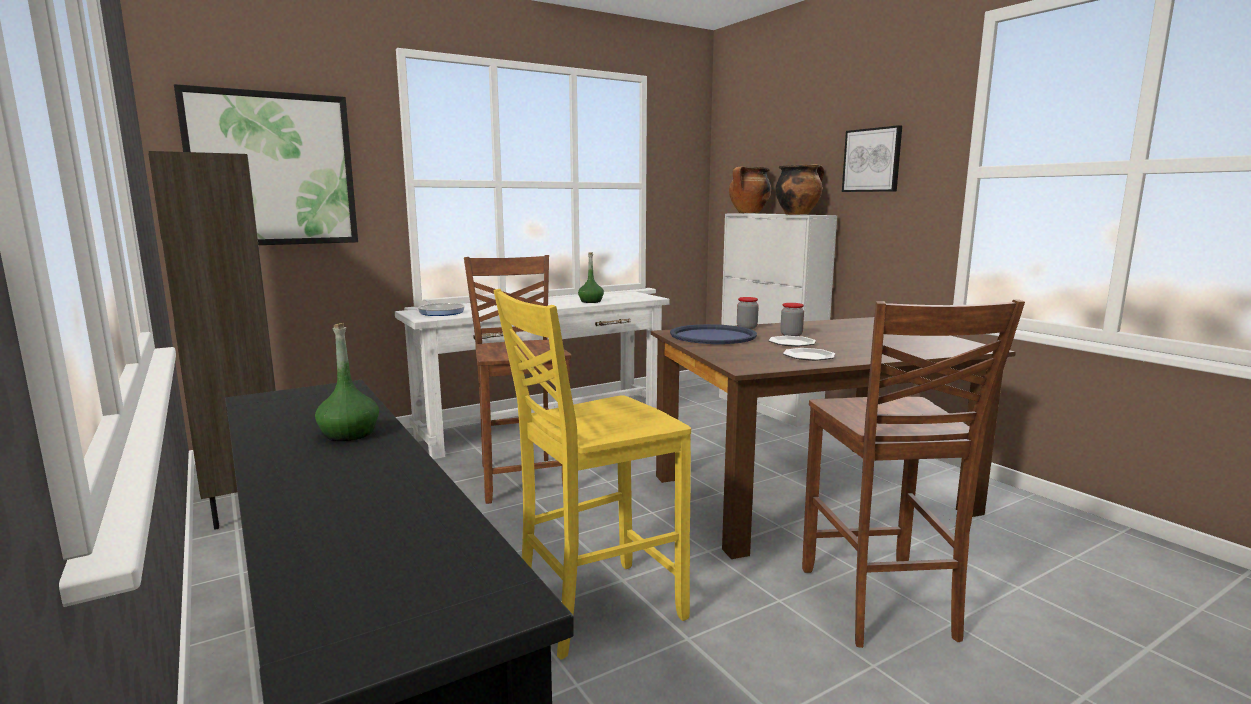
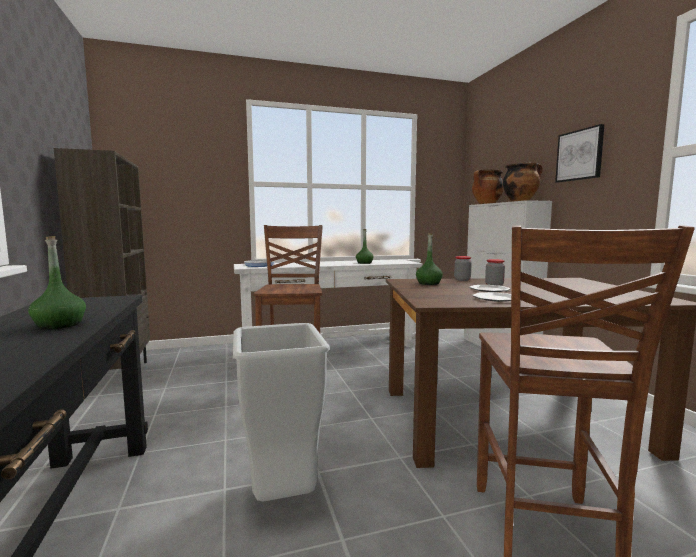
camera: 15 degrees right, 5 degrees down
picture [174,84,358,245] -> none
yellow chair [493,289,691,660] -> grey trash can [233,323,330,502]
blue tray [670,324,757,344] -> green bottle [416,233,443,285]

